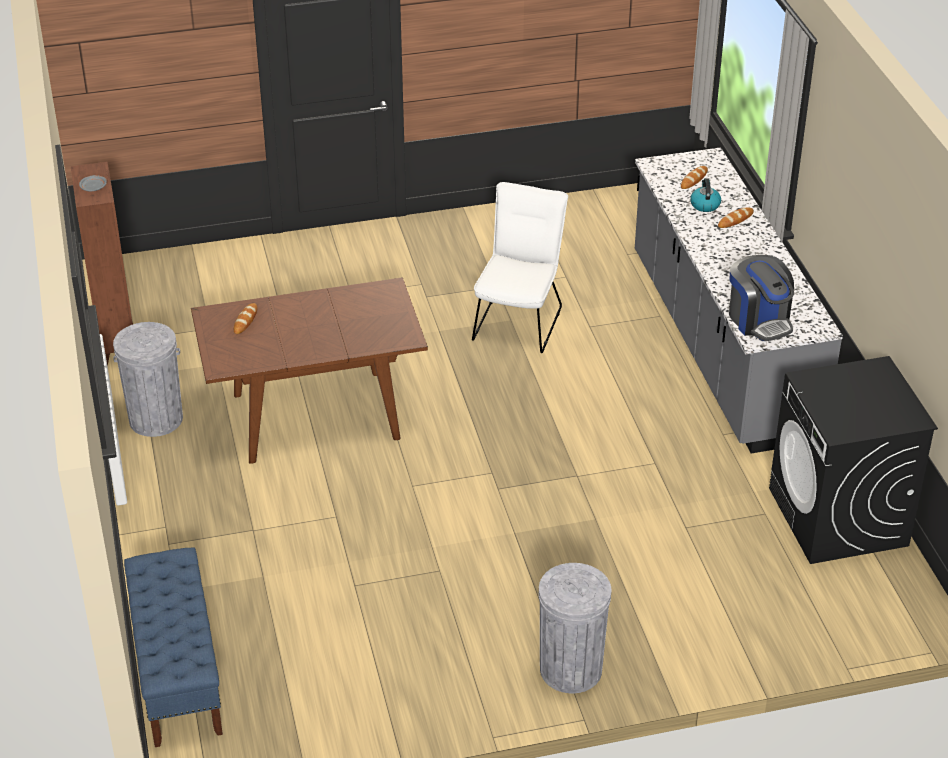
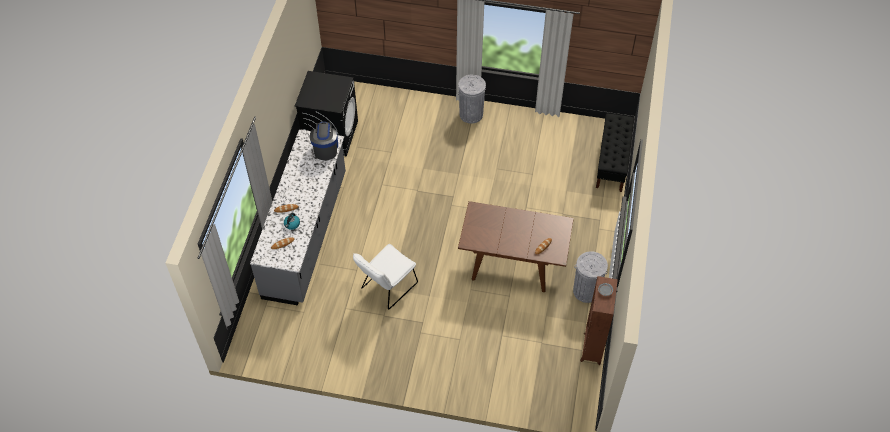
camera: 155 degrees left, 15 degrees up
blue bench [124,547,223,747] -> black bench [596,114,634,192]

